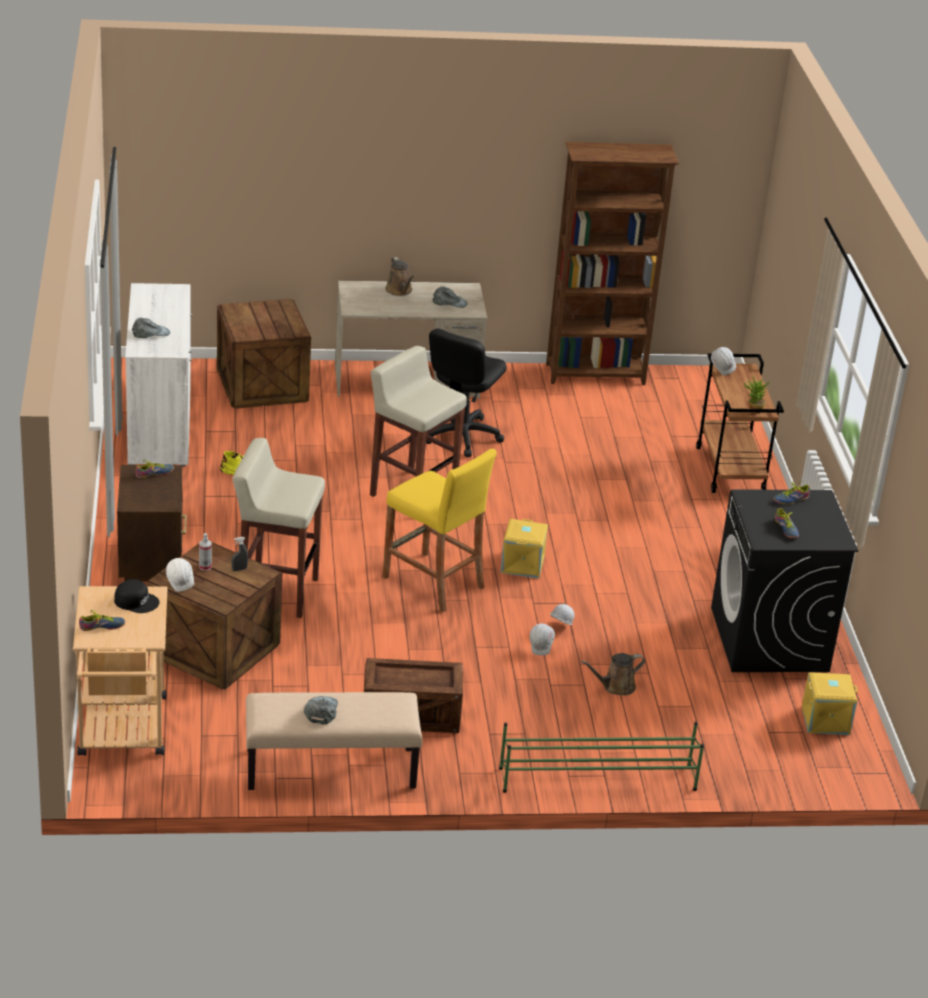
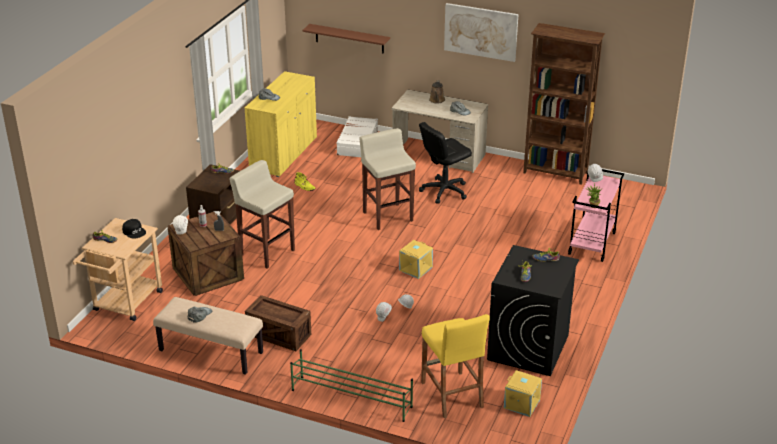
camera: 30 degrees right, 0 degrees up
white cabinet [125,283,192,467] -> yellow cabinet [244,71,317,177]
crate [217,299,311,409] -> white suitcase [335,116,378,157]
yellow stool [383,449,497,612] -> yellow stool moved to [421,314,490,418]
brown watering can [581,653,645,695] -> none
brown cart [696,353,784,493] -> pink cart [568,169,624,262]
none -> brown shelf [302,24,390,54]
none -> picture [444,3,518,62]

